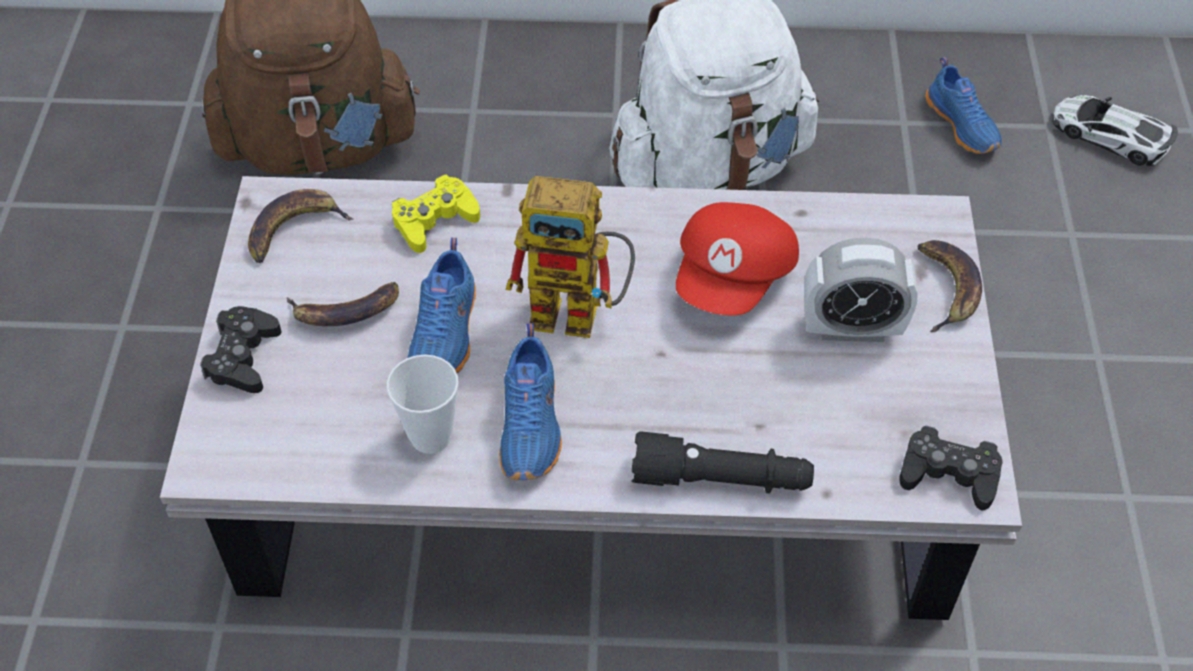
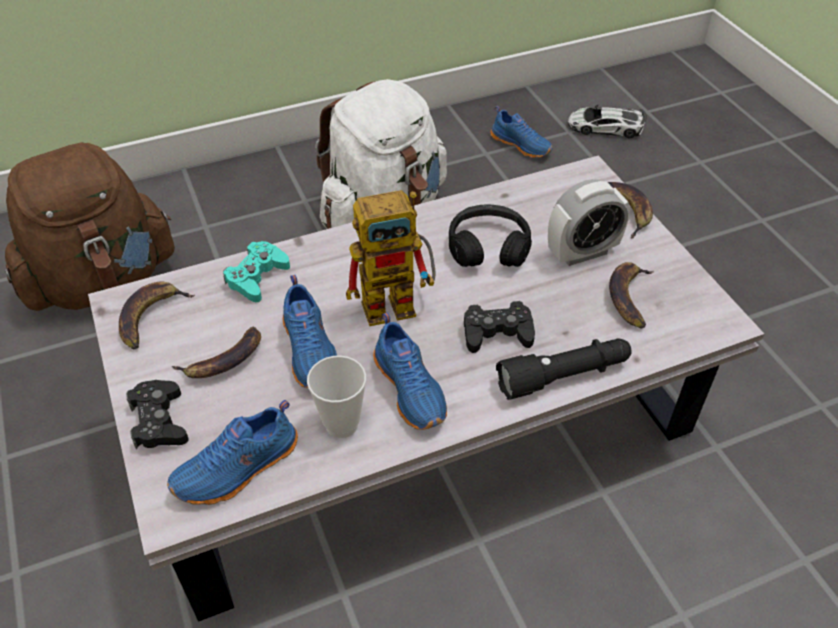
camera: 25 degrees left, 5 degrees down
yellow game controller [392,175,480,253] -> turquoise game controller [223,241,290,302]
red cap [676,202,799,315] -> black headphones [449,204,532,267]
black game controller [899,426,1003,511] -> black game controller moved to [464,301,535,353]
none -> blue shoe [167,400,298,505]
none -> banana [609,262,654,329]

